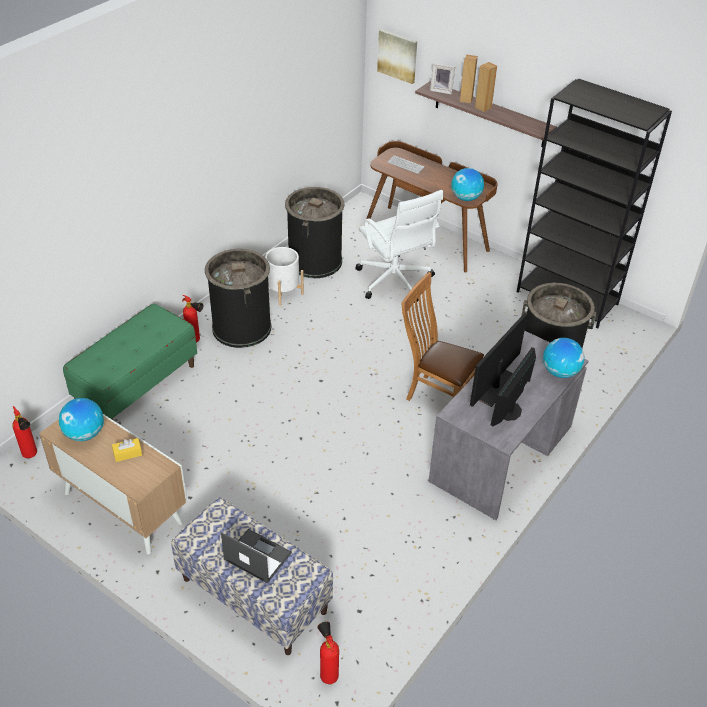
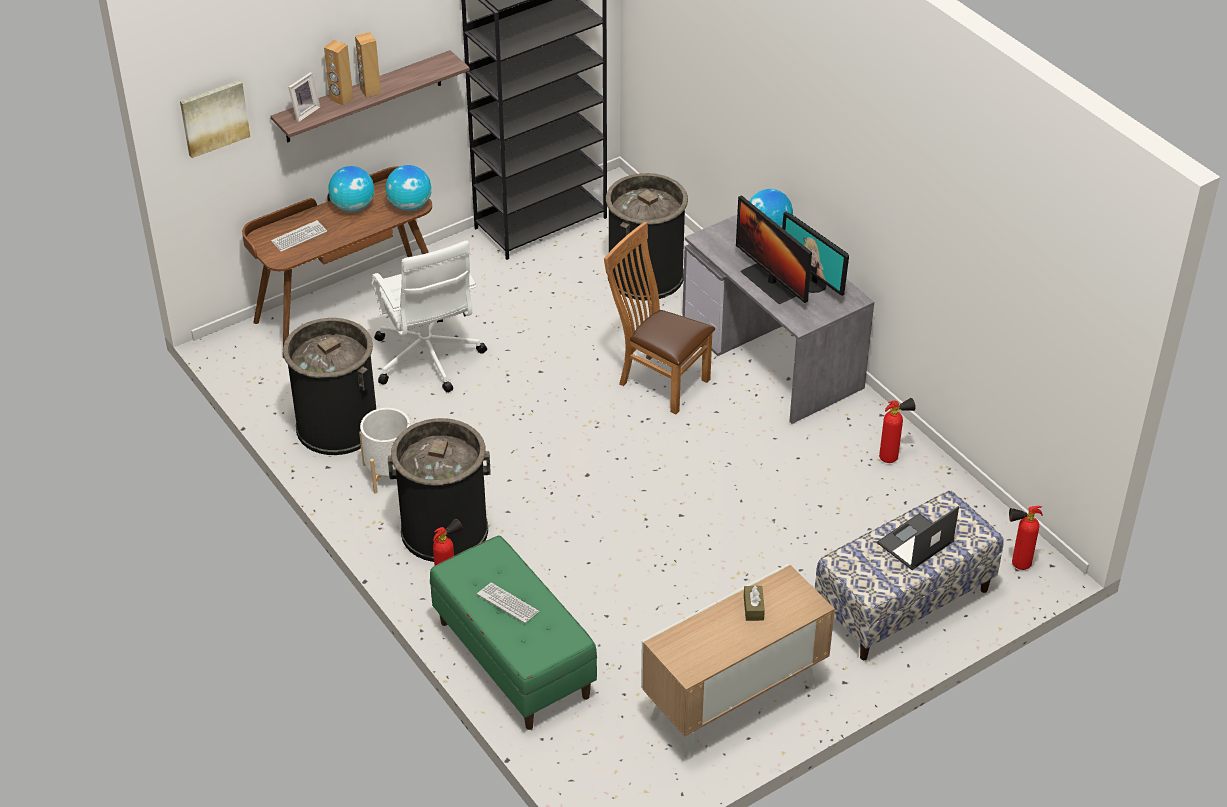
camera: 70 degrees left, 0 degrees up
fire extinguisher [12,406,37,458] -> fire extinguisher moved to [879,398,916,463]
globe [59,398,104,441] -> globe moved to [328,166,374,212]
yellow tissue box [112,438,142,462] -> brown tissue box [744,585,765,621]
white office chair [355,190,443,303] -> white office chair turned 75 degrees clockwise [371,240,487,392]
brown chair [402,272,484,401] -> brown chair turned 75 degrees clockwise [604,222,715,415]
none -> keyboard [477,582,539,624]

